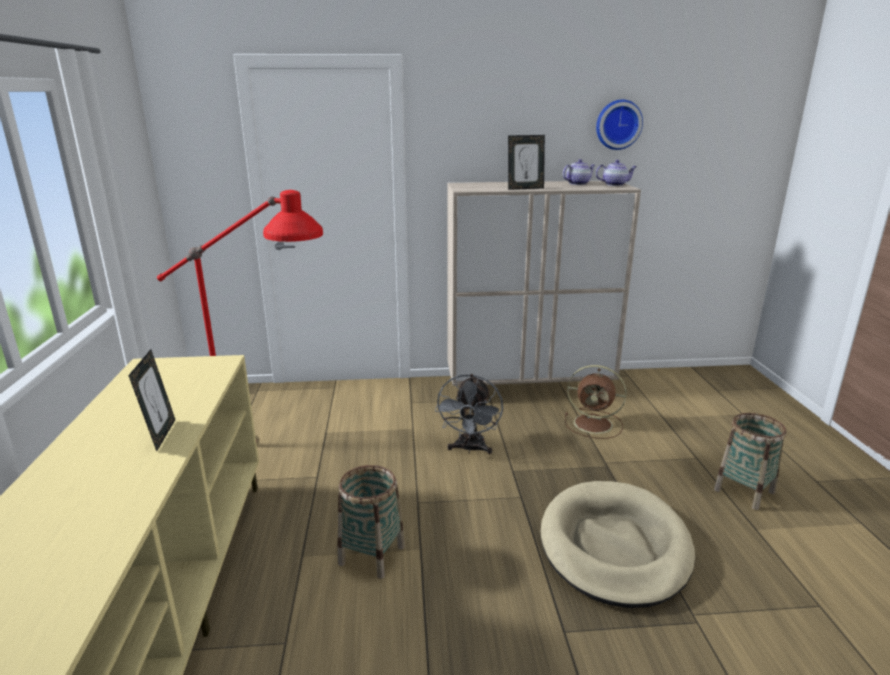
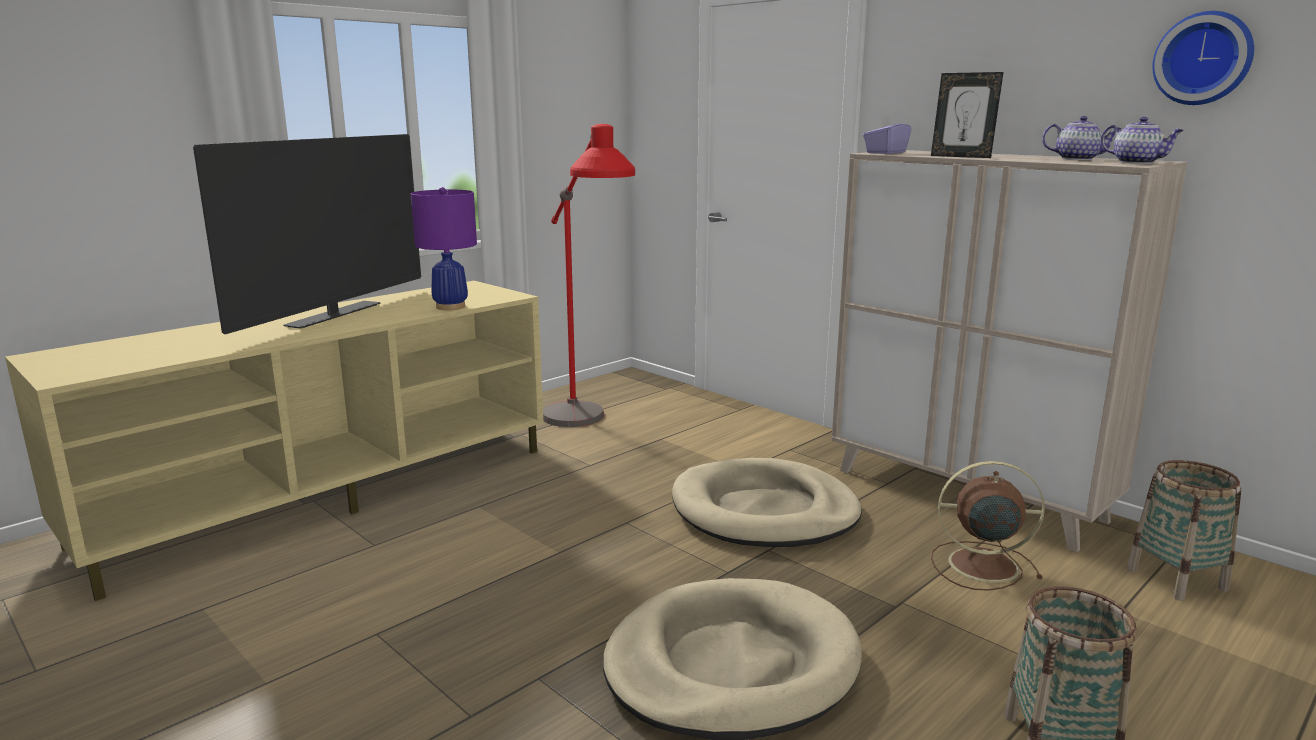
camera: 50 degrees right, 5 degrees down
picture frame [128,349,176,451] -> none
basket [338,465,405,579] -> basket moved to [1127,460,1242,601]
grey fan [435,374,503,454] -> beige dog bed [672,458,862,547]
brown fan [565,365,626,439] -> brown fan turned 120 degrees clockwise [931,461,1045,591]
none -> television [193,134,421,334]
none -> purple table lamp [411,187,477,310]
none -> purple tissue box [863,114,911,154]

